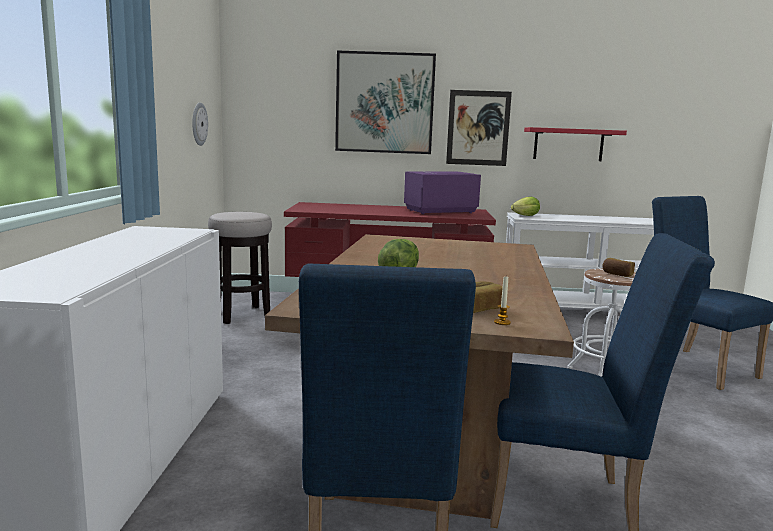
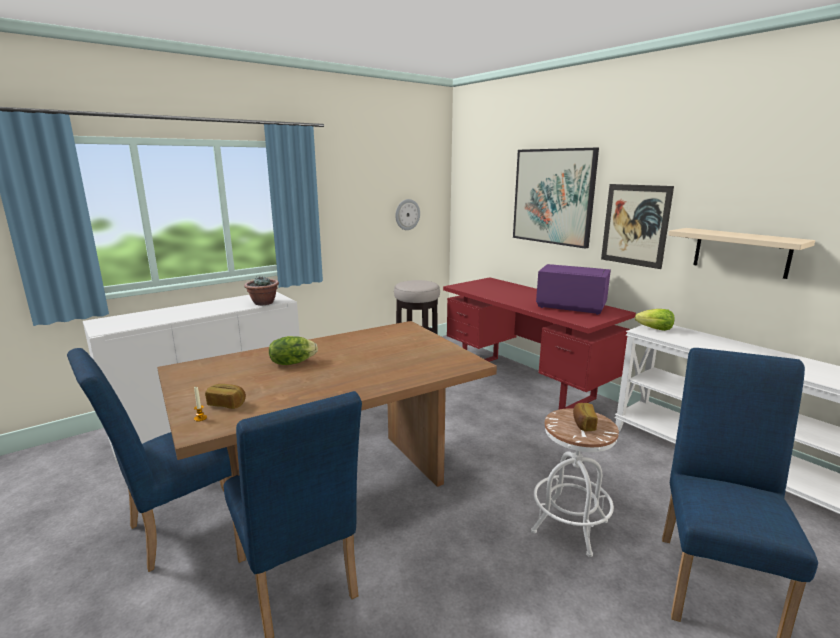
camera: 50 degrees right, 5 degrees up
red shelf [524,127,627,161] -> beige shelf [668,228,815,279]
none -> potted plant [244,276,279,305]

